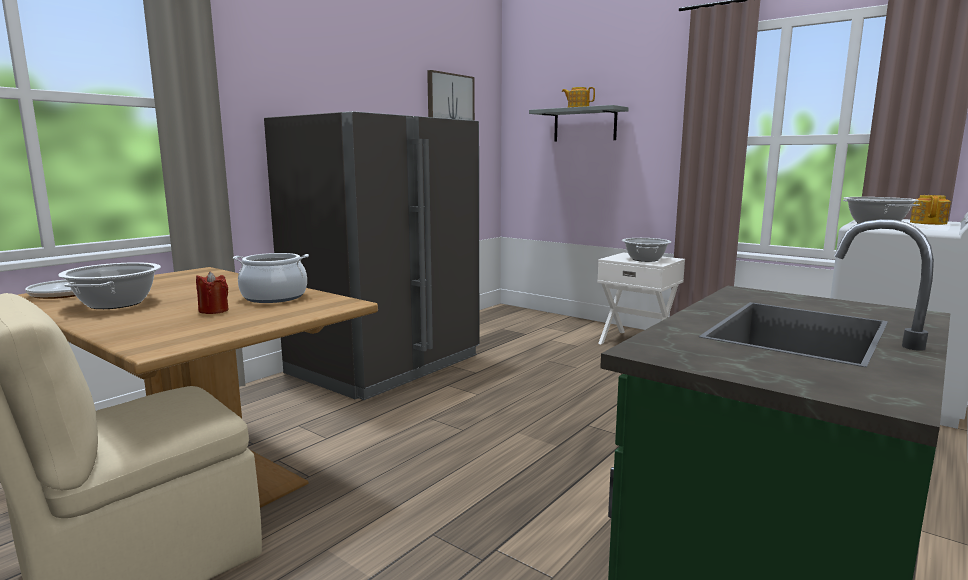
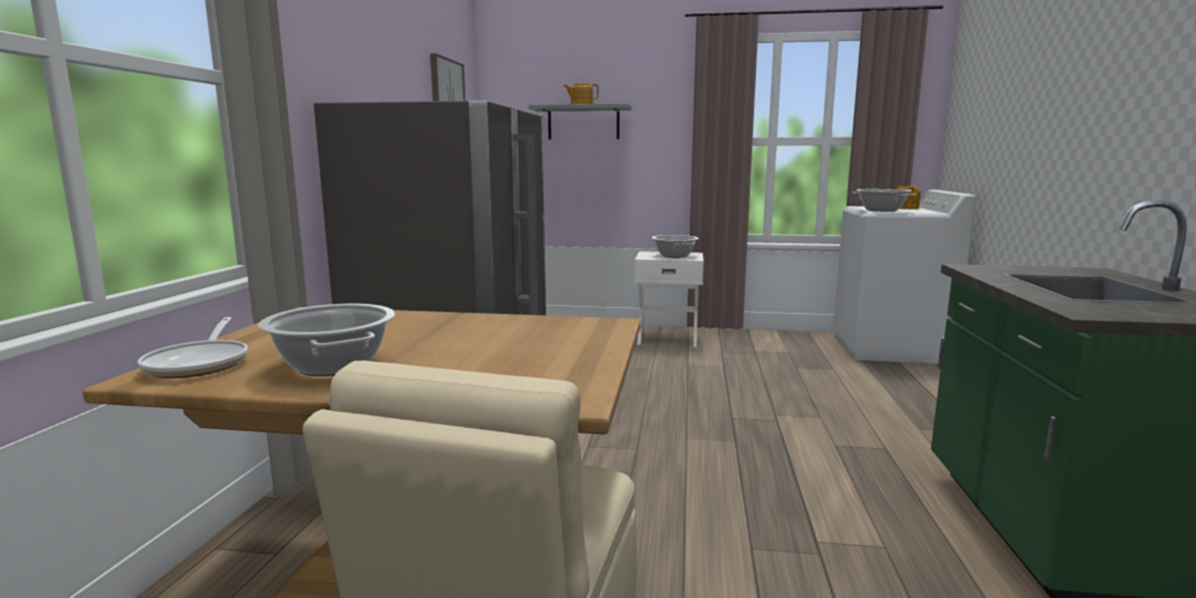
camera: 30 degrees left, 0 degrees up
red candle [196,271,229,314] -> none
cooking pot [233,253,309,303] -> none

